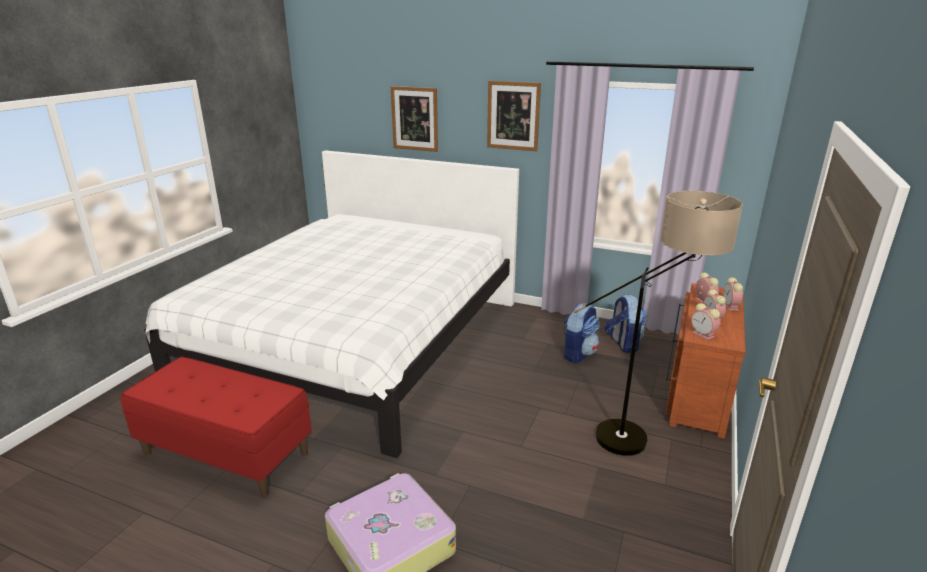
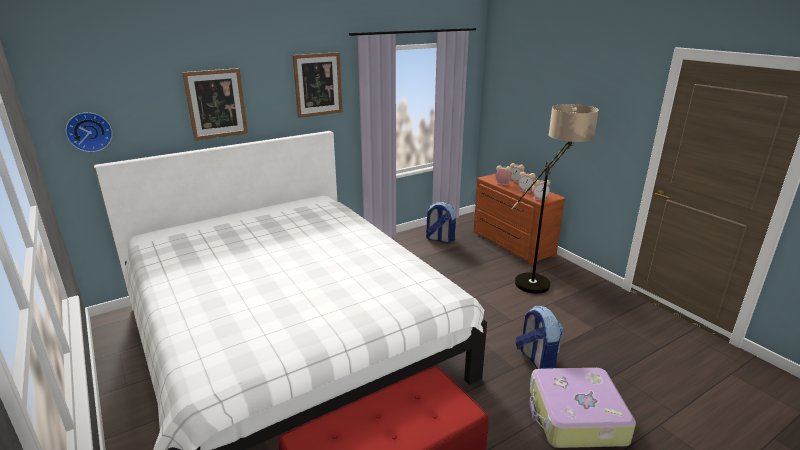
camera: 55 degrees left, 0 degrees up
backpack [563,303,600,363] -> backpack moved to [515,306,563,369]
none -> wall clock [65,112,113,152]

